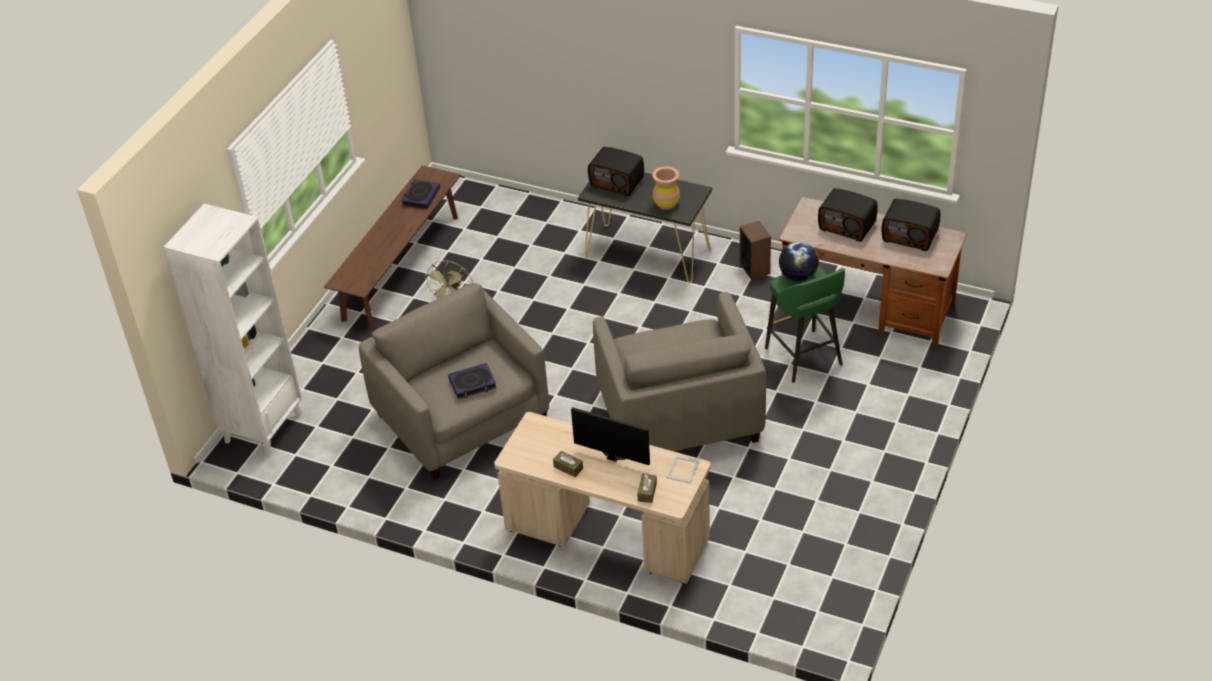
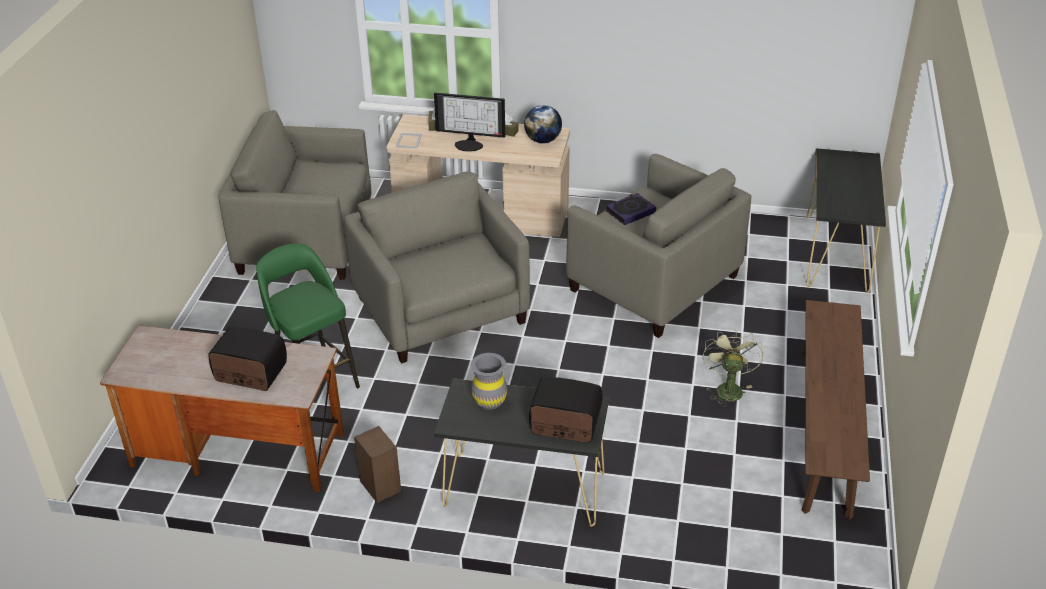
camera: 165 degrees right, 5 degrees down
white bookcase [163,204,302,456] -> black console table [806,148,886,293]
book [401,179,440,209] -> none
brown vase [652,166,680,210] -> grey vase [471,353,507,410]
globe [779,242,819,281] -> globe moved to [524,105,562,143]
radio [882,199,940,251] -> none
none -> beige armchair [218,110,371,280]

